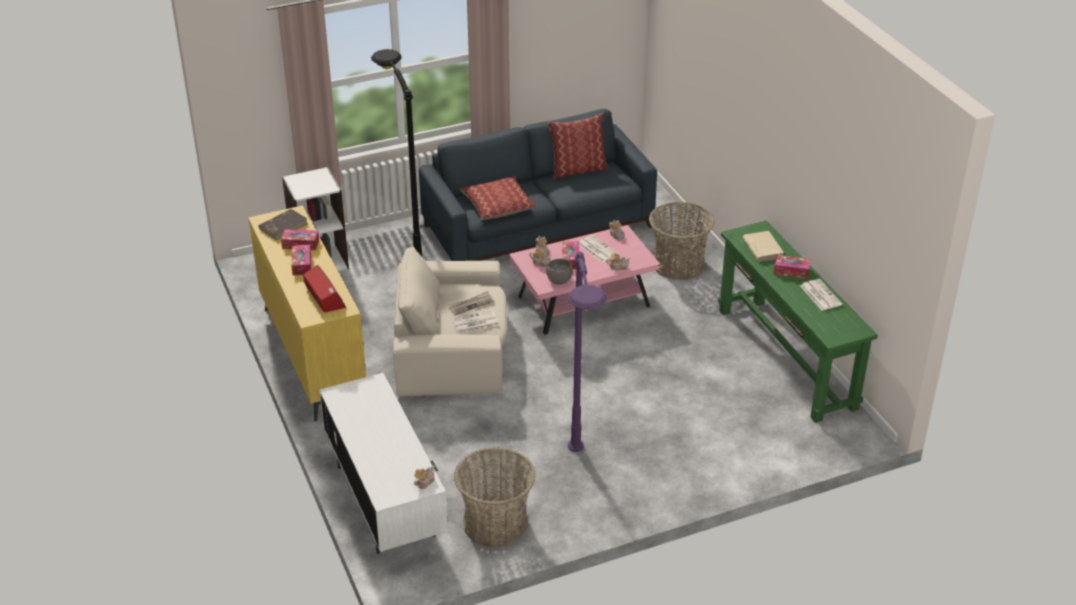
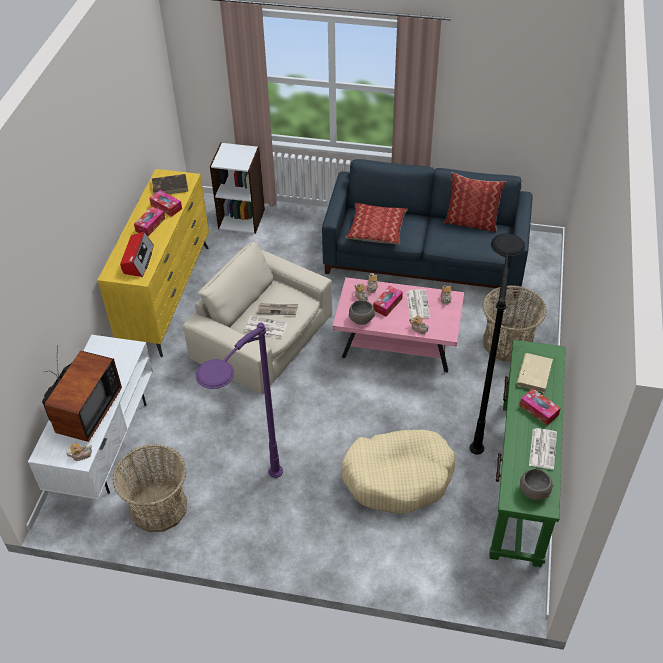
camera: 35 degrees right, 10 degrees up
black floor lamp [371,49,422,256] -> black floor lamp moved to [470,233,525,455]
none -> television [42,345,122,442]
none -> beige dog bed [341,430,456,513]
none -> grey bowl [520,469,554,500]

